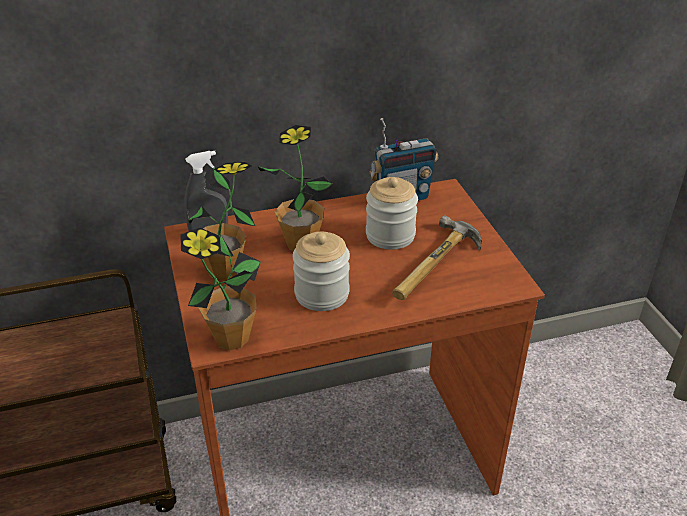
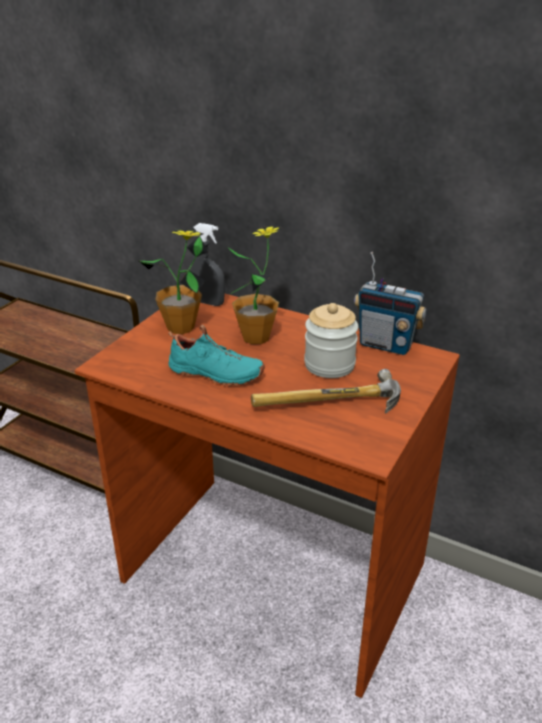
camera: 45 degrees right, 5 degrees down
potted plant [180,228,261,350] -> none
jar [293,231,350,311] -> turquoise shoe [168,325,265,386]

